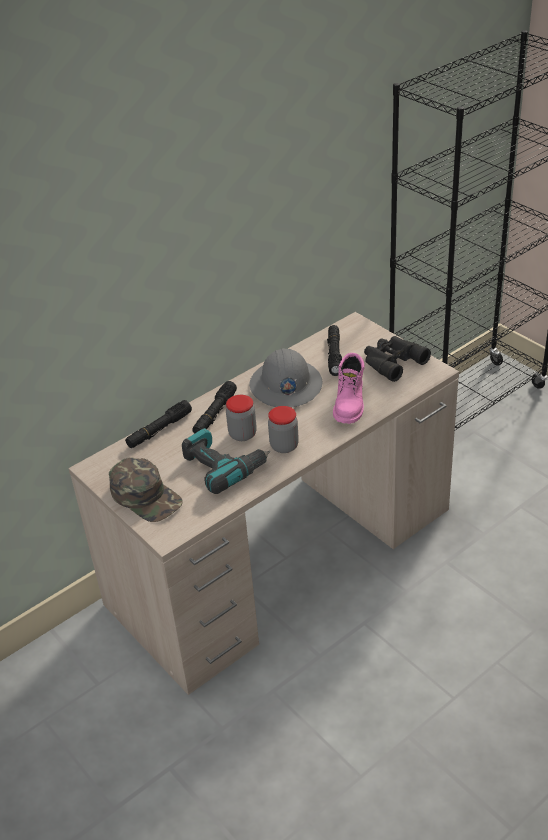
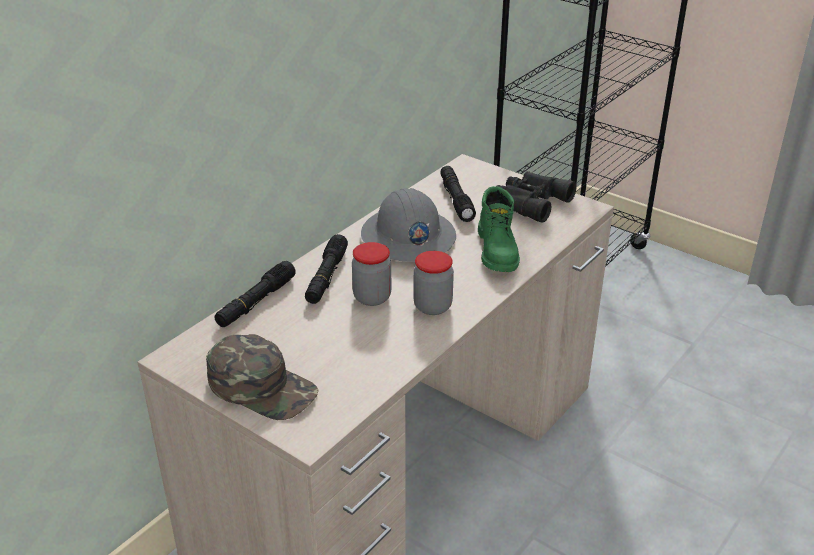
camera: 15 degrees left, 5 degrees down
power drill [182,428,270,494] -> none
pink boot [333,353,364,424] -> green boot [478,186,520,272]

